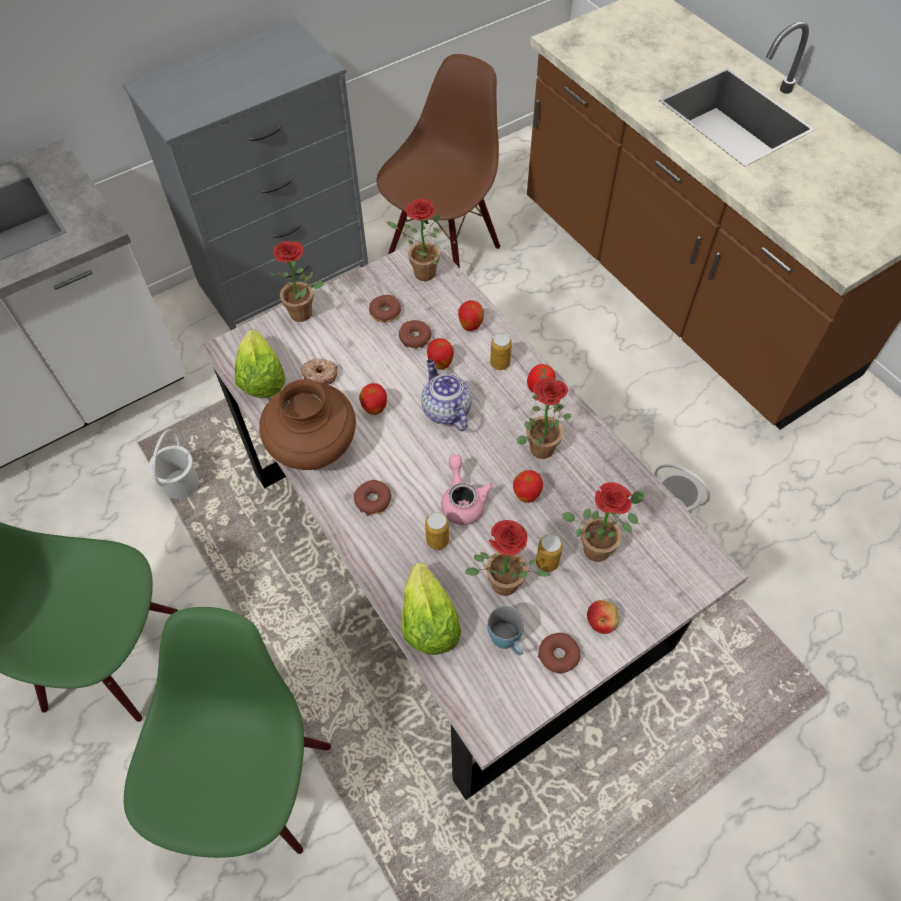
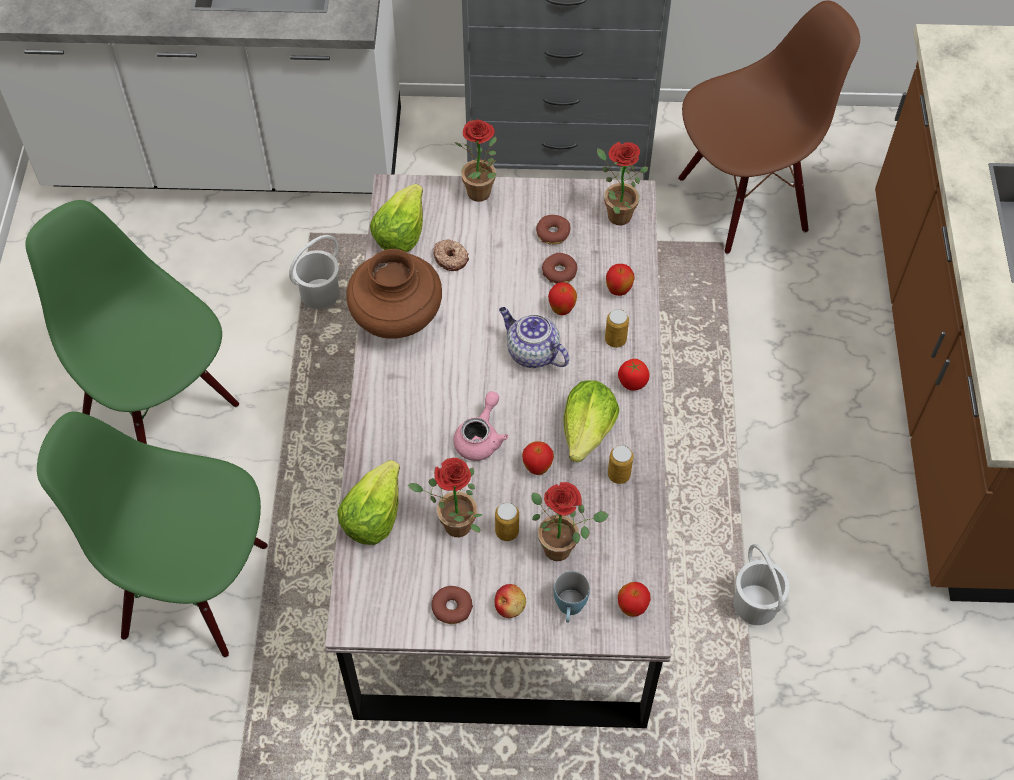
camera: 35 degrees right, 0 degrees up
green chair [124,607,331,858] -> green chair turned 120 degrees counterclockwise [37,411,268,658]
donut [354,480,391,516] -> none
apple [359,383,387,415] -> apple moved to [618,582,651,617]
teapot [421,359,472,431] -> teapot turned 60 degrees counterclockwise [499,307,569,368]
can [425,512,449,550] -> can moved to [608,445,633,484]
blue mug [488,605,524,656] -> blue mug moved to [554,571,590,622]
potted plant [517,374,572,459] -> lettuce [563,381,619,462]

